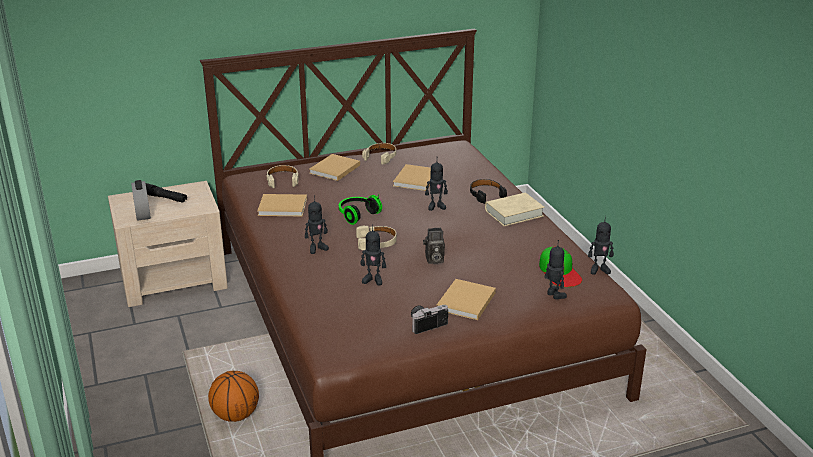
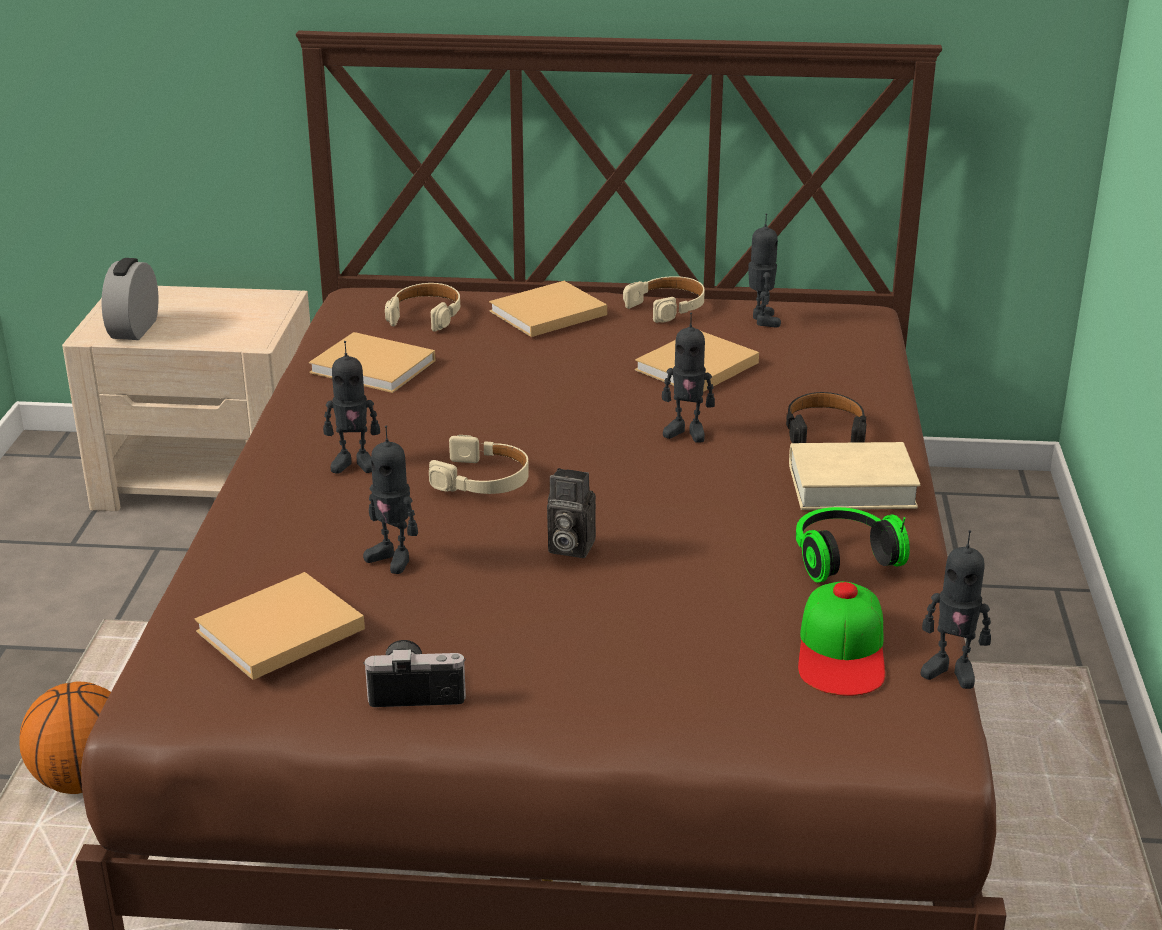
camera: 25 degrees right, 0 degrees up
black flashlight [146,183,187,203] -> none
headphones [339,194,382,225] -> headphones moved to [796,507,910,583]
beige book [437,279,496,320] -> beige book moved to [194,572,365,680]
toy robot [544,240,567,299] -> toy robot moved to [748,213,781,327]

